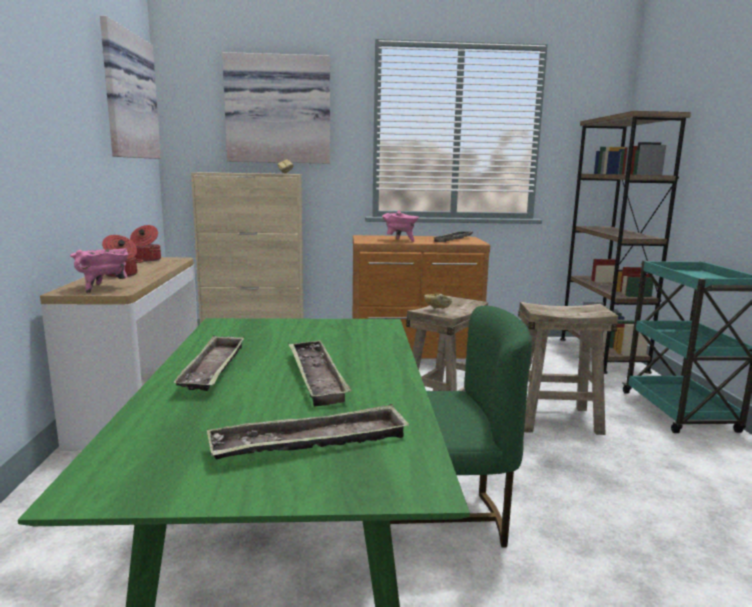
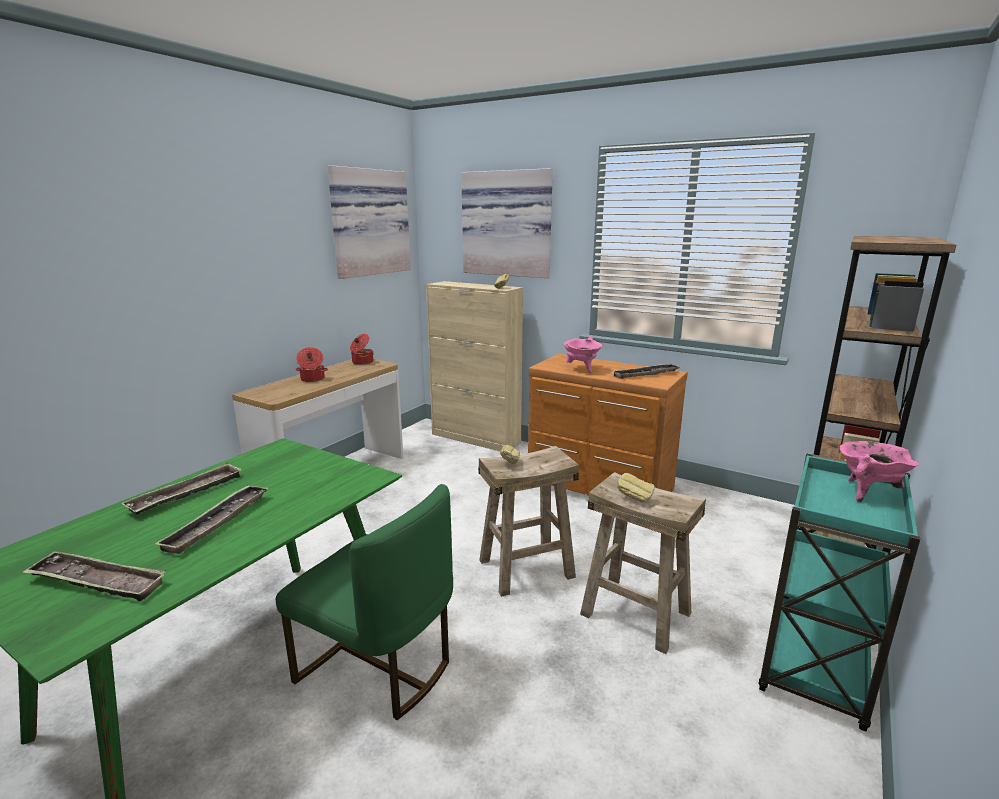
camera: 35 degrees right, 5 degrees up
pink cooking pot [70,248,129,294] -> pink cooking pot moved to [840,441,919,502]
none -> bread [617,473,655,502]

